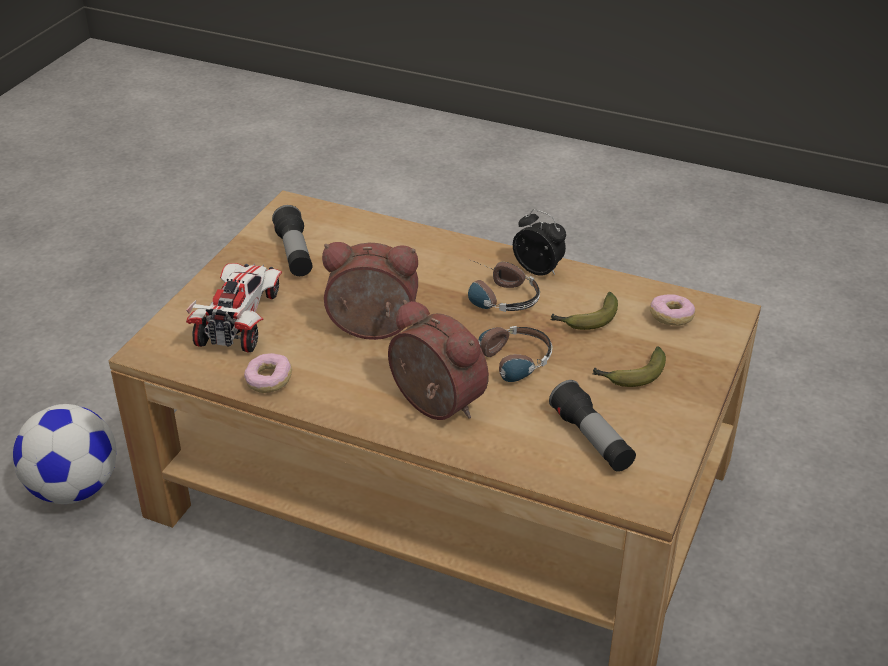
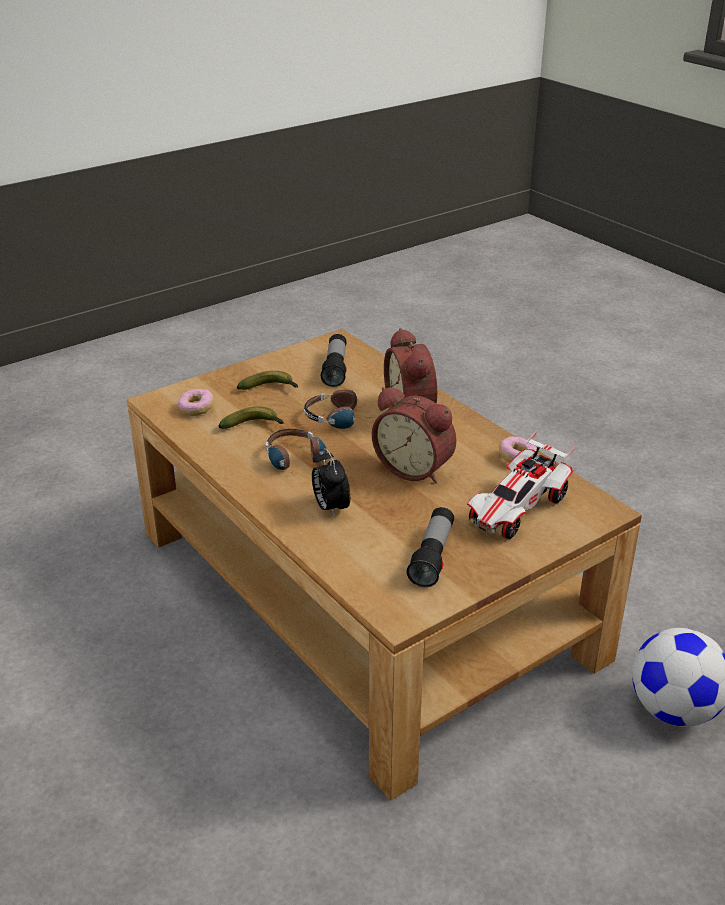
camera: 150 degrees left, 5 degrees down
alarm clock [513,209,566,276] -> alarm clock moved to [312,448,350,518]

